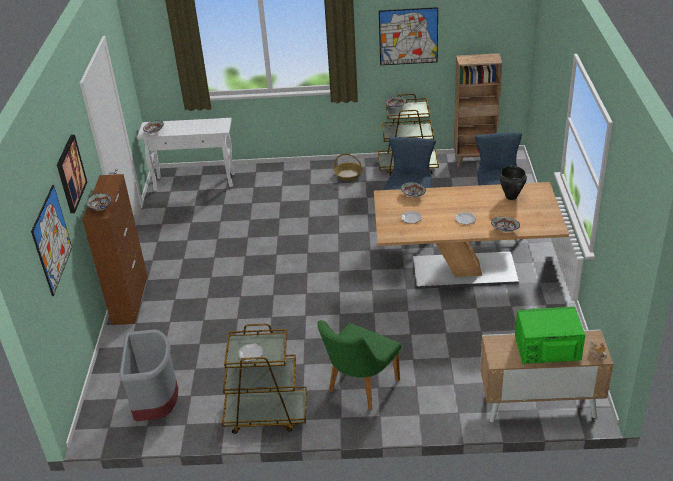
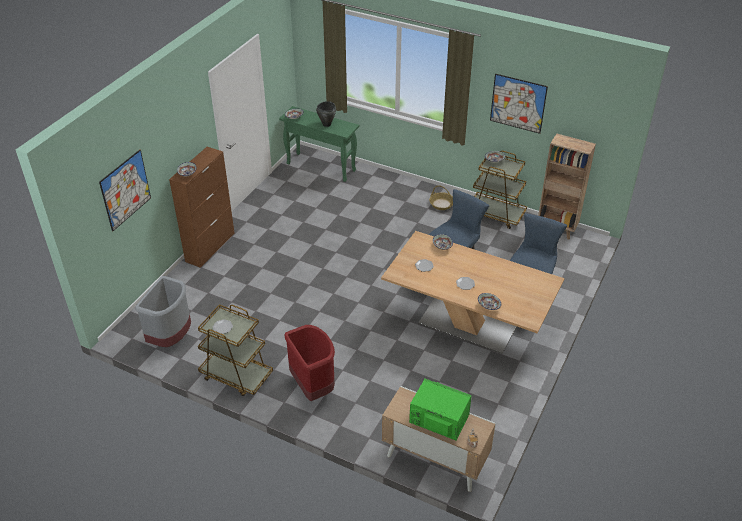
camera: 25 degrees right, 5 degrees up
picture [57,135,87,213] -> none
white console table [137,118,235,191] -> green console table [279,106,359,182]
green chair [317,320,401,411] -> red trash can [284,325,335,401]
black cooking pot [499,166,527,200] -> black cooking pot moved to [316,101,336,127]

